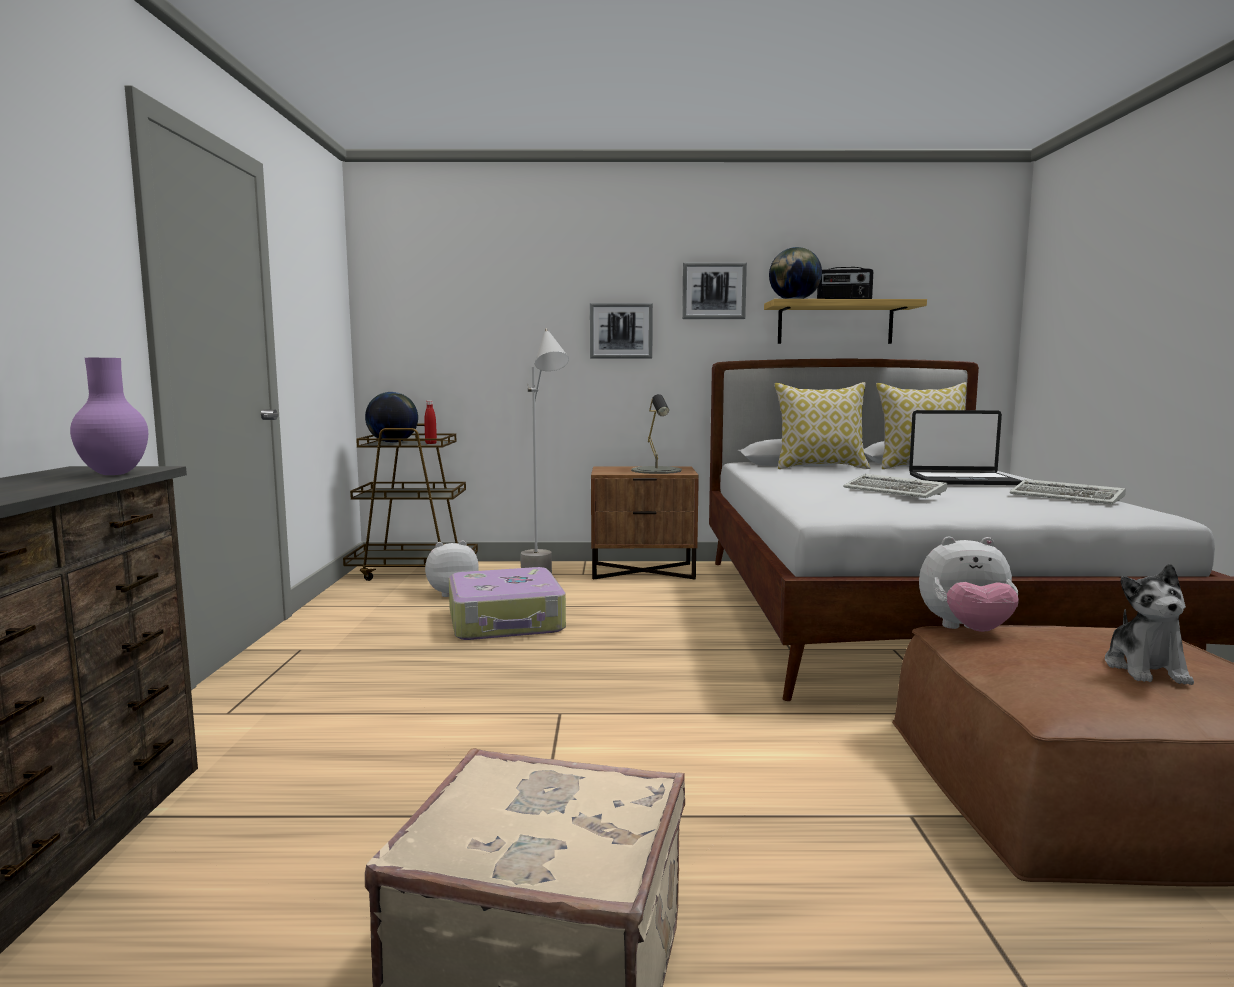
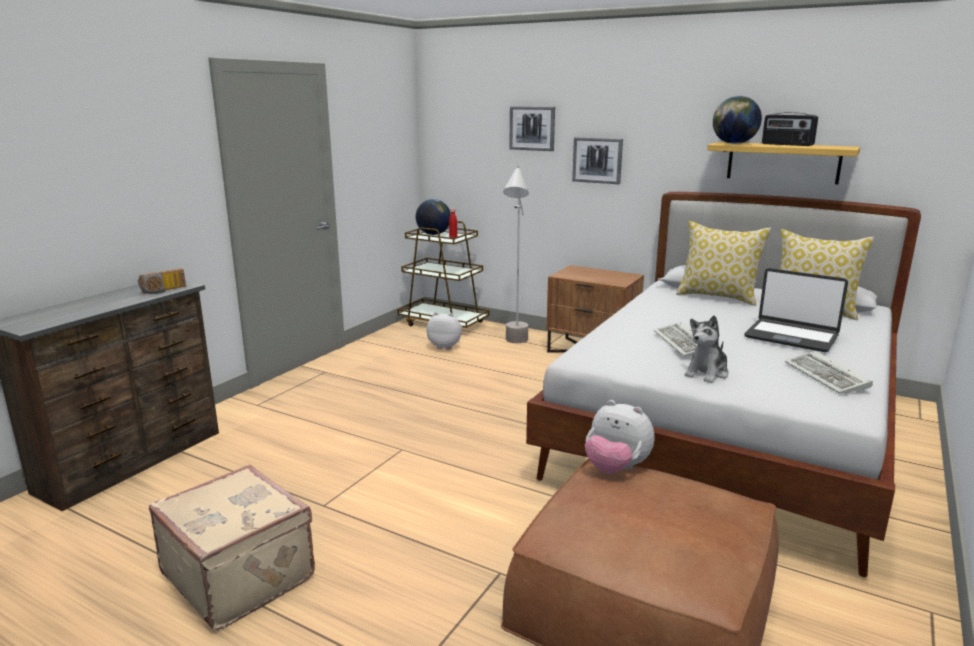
camera: 30 degrees right, 10 degrees up
purple vase [70,358,148,475] -> radio [138,268,186,294]
suitcase [449,567,566,640] -> none
grey table lamp [631,394,682,474] -> none
picture [682,263,747,319] -> picture moved to [509,106,555,151]
plush toy [1105,564,1194,685] -> plush toy moved to [684,315,729,383]

